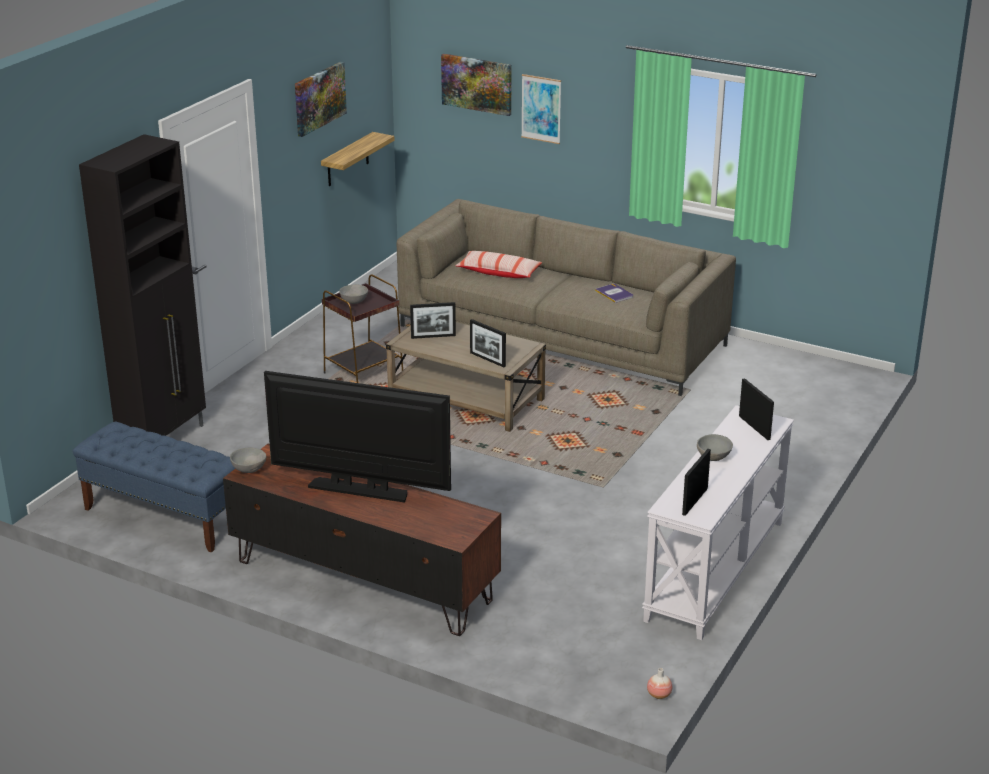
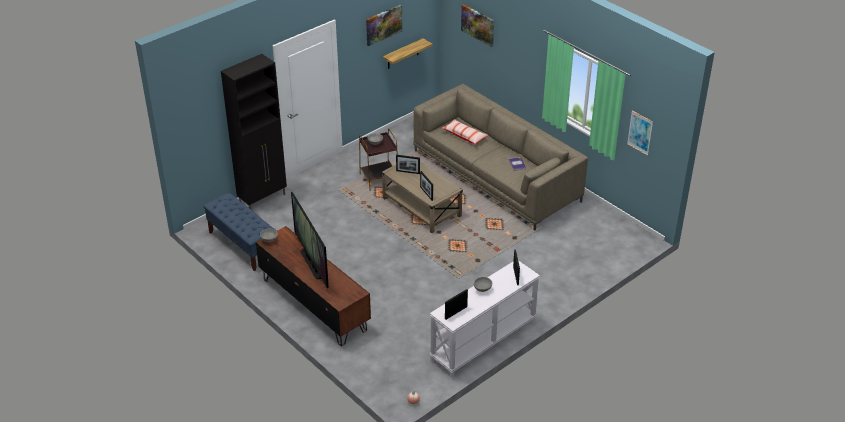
camera: 20 degrees right, 10 degrees up
television [264,371,451,503] -> television turned 150 degrees counterclockwise [291,192,329,288]
picture [521,74,561,144] -> picture moved to [627,111,653,156]

